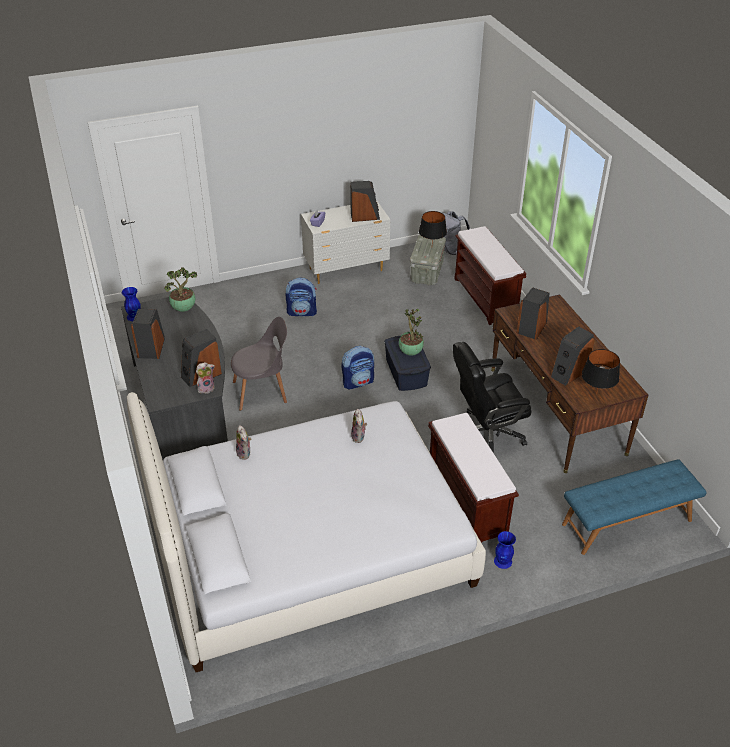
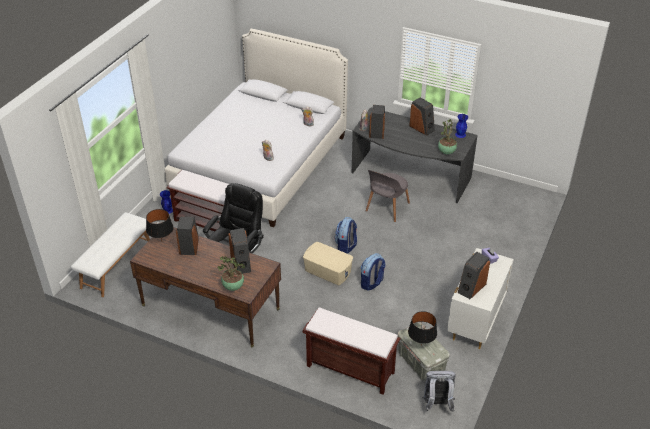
camera: 135 degrees right, 0 degrees up
backpack [285,278,317,316] -> backpack moved to [361,253,386,290]
blue storage box [384,336,431,391] -> beige storage box [303,242,353,285]
potted plant [399,309,424,356] -> potted plant moved to [217,256,245,291]
blue bench [562,459,707,555] -> white bench [71,212,150,297]

